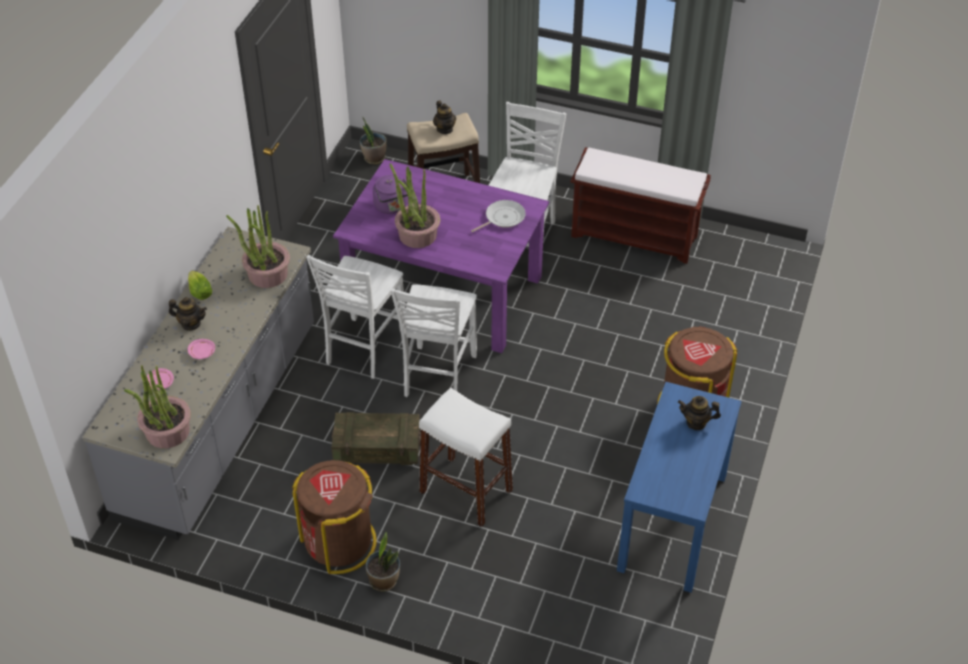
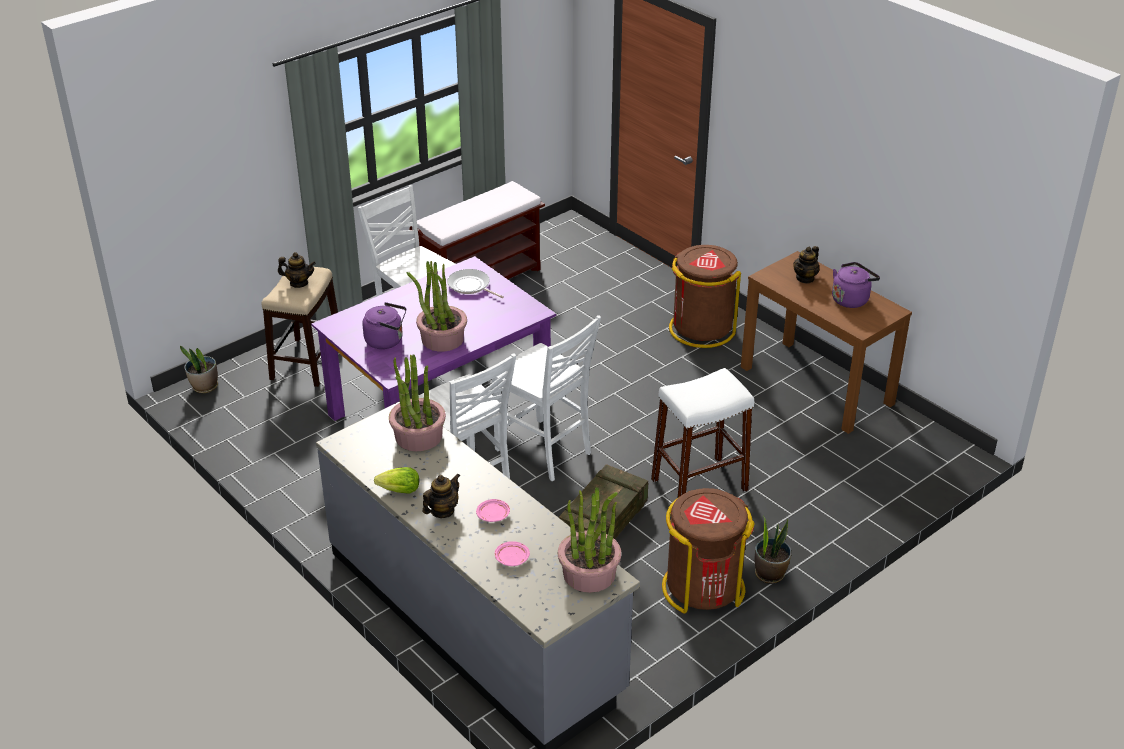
camera: 60 degrees left, 10 degrees down
frying pan [471,200,526,232] -> frying pan turned 45 degrees counterclockwise [447,269,504,298]
blue console table [617,382,742,593] -> brown console table [741,251,912,434]
none -> purple kettle [832,262,880,308]

